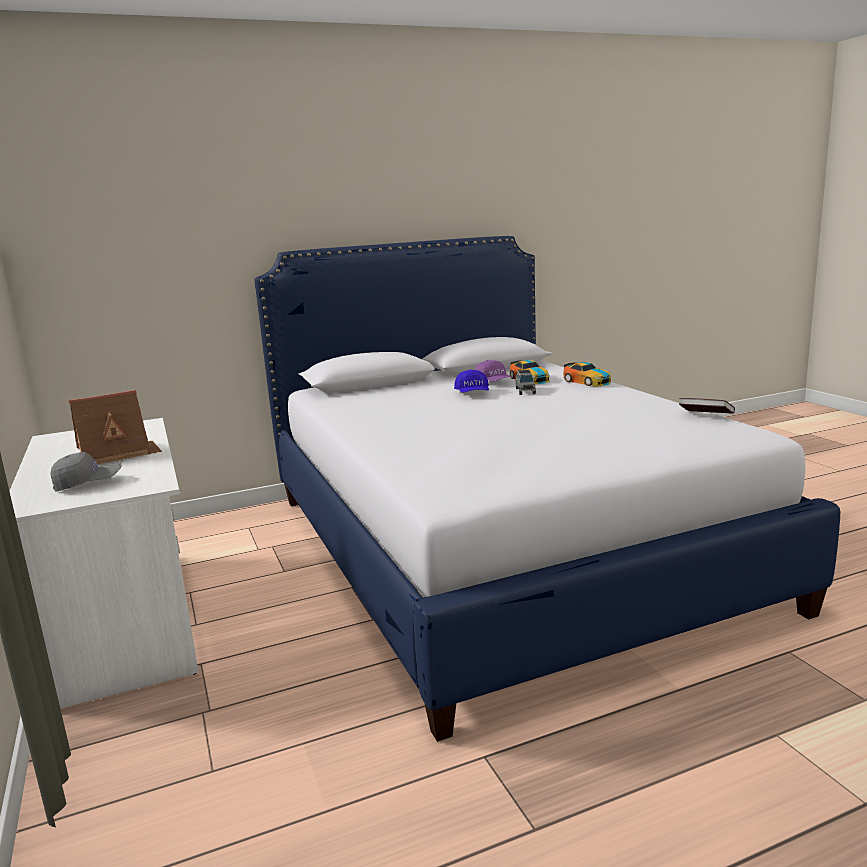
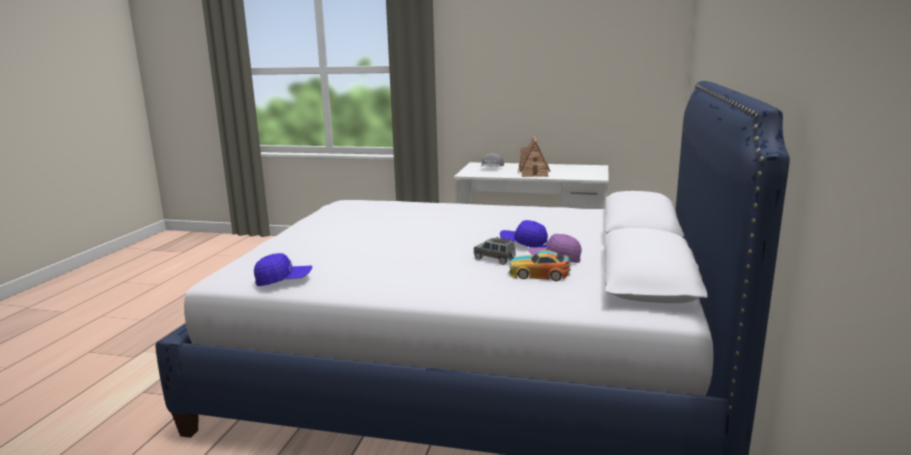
camera: 125 degrees right, 0 degrees up
toy car [563,362,611,387] -> none
book [679,398,735,414] -> blue cap [254,253,312,286]

